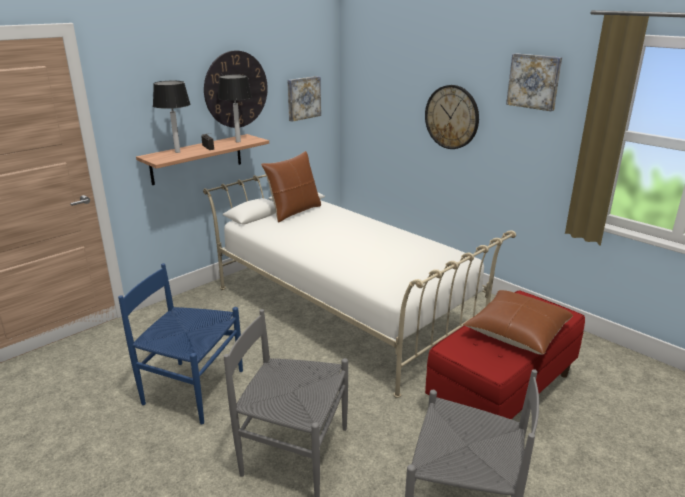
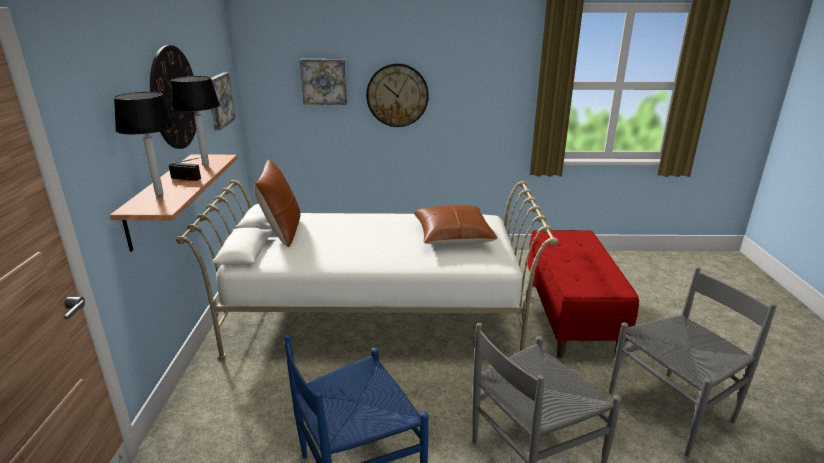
camera: 45 degrees left, 0 degrees up
brown pillow [463,290,573,354] -> brown pillow moved to [413,205,497,246]
picture [506,53,562,111] -> picture moved to [300,59,347,105]

